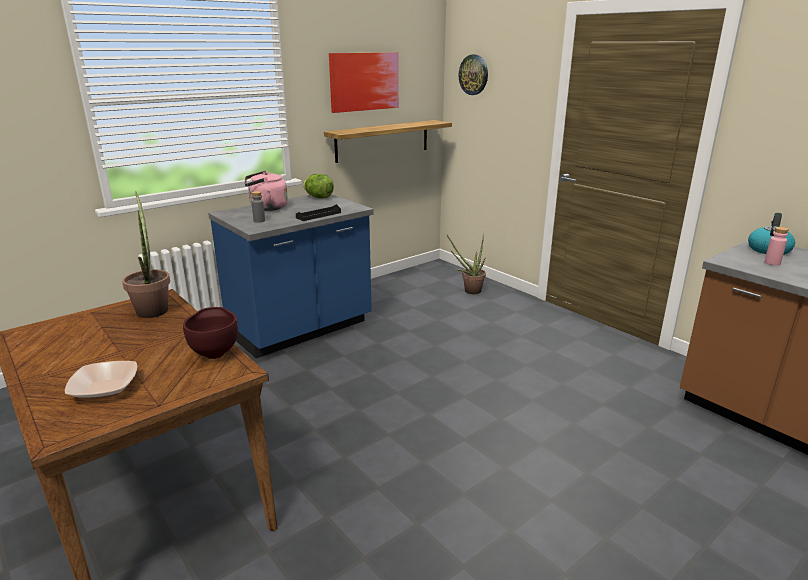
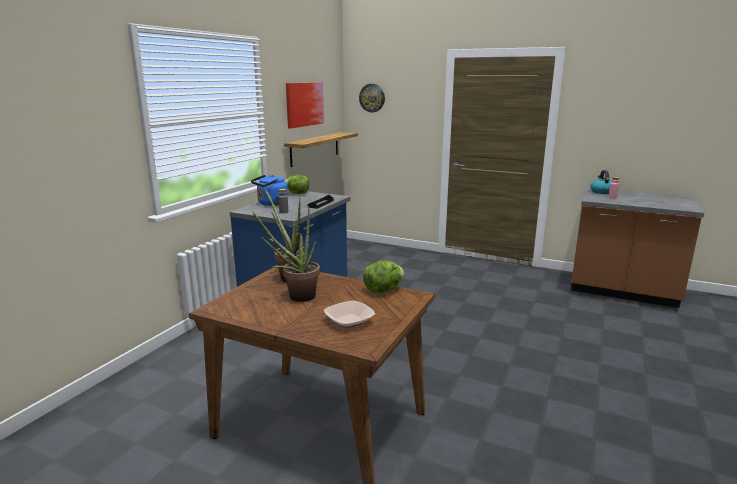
camera: 25 degrees left, 5 degrees down
brown bowl [183,307,238,359] -> lettuce [363,261,404,293]
pink kettle [245,171,288,211] -> blue kettle [251,175,288,206]
potted plant [447,234,486,294] -> potted plant moved to [253,205,320,302]

